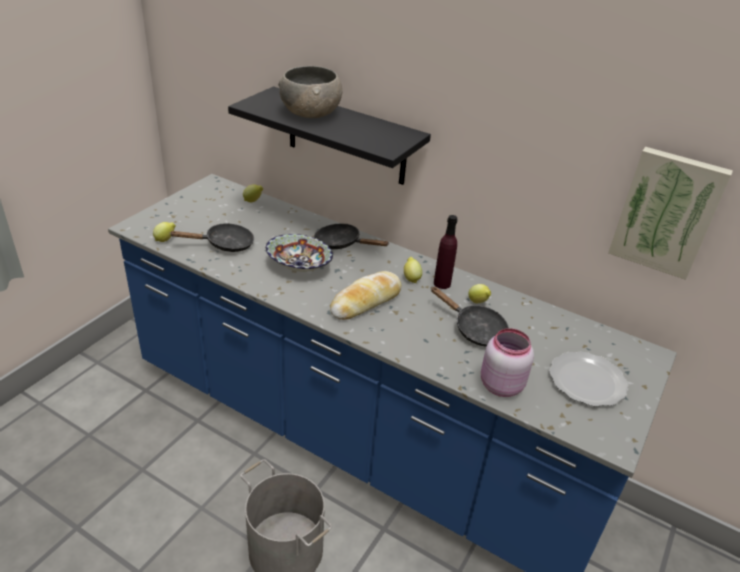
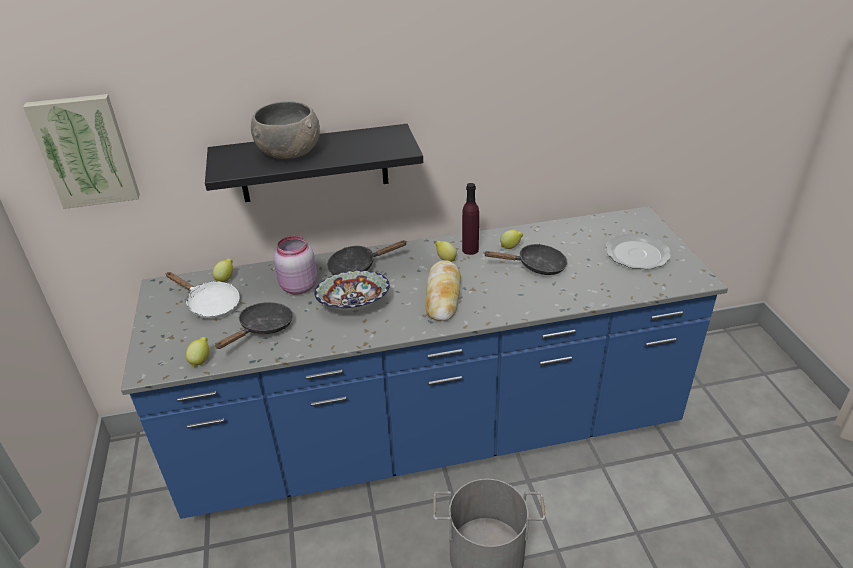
camera: 40 degrees left, 0 degrees up
pink jar [481,328,534,397] -> pink jar moved to [274,236,317,295]
picture [608,147,733,280] -> picture moved to [23,94,140,209]
none -> white frying pan [166,272,240,319]

